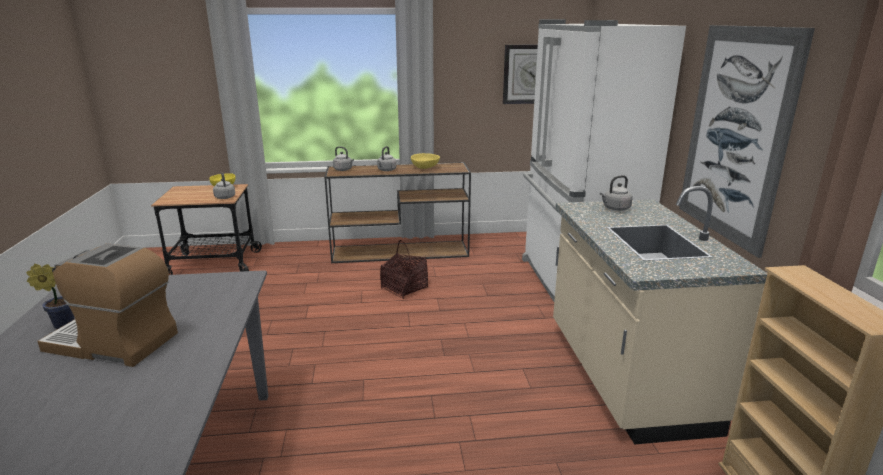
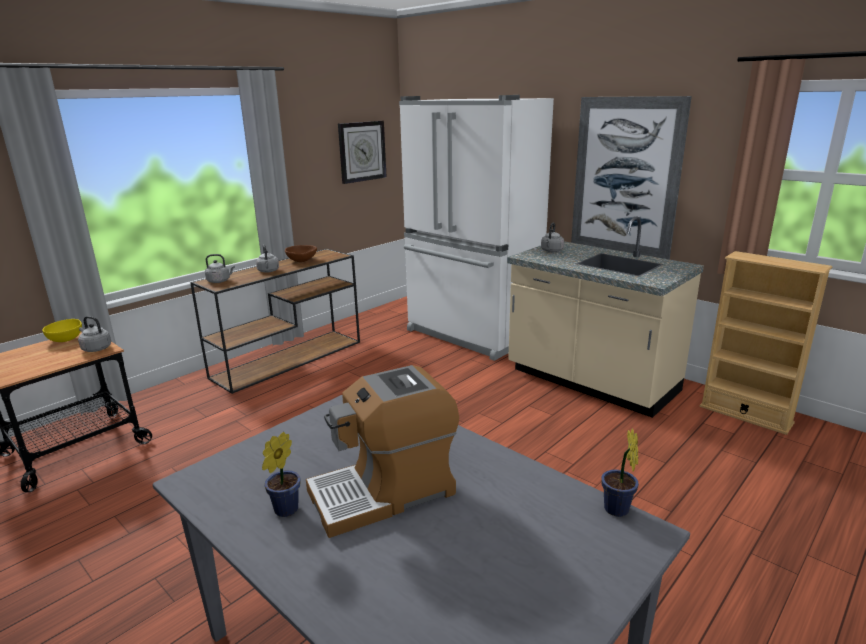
camera: 40 degrees left, 0 degrees up
basket [380,240,428,299] -> none
yellow bowl [411,153,440,169] -> brown bowl [285,245,317,262]
none -> potted plant [601,428,639,517]

